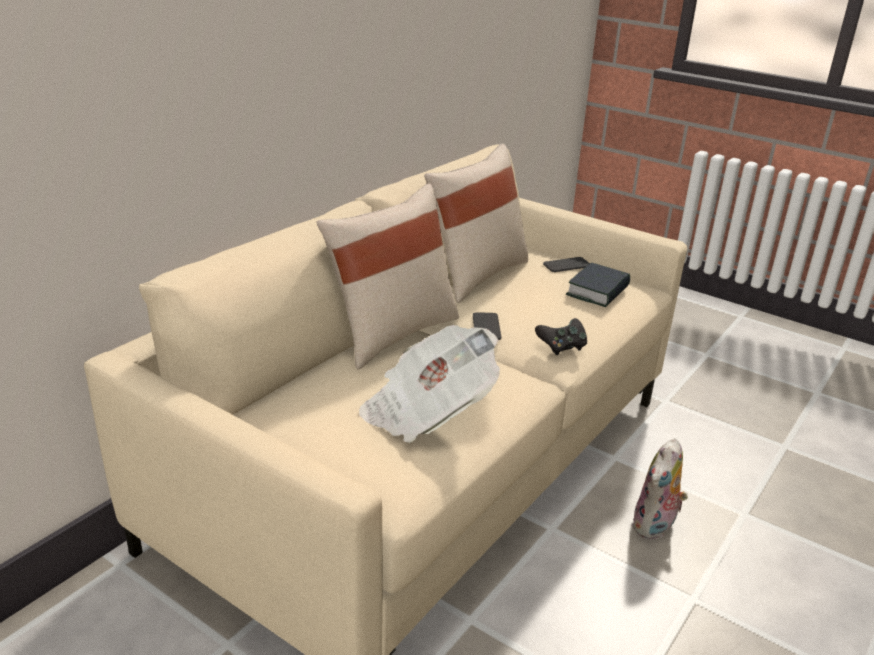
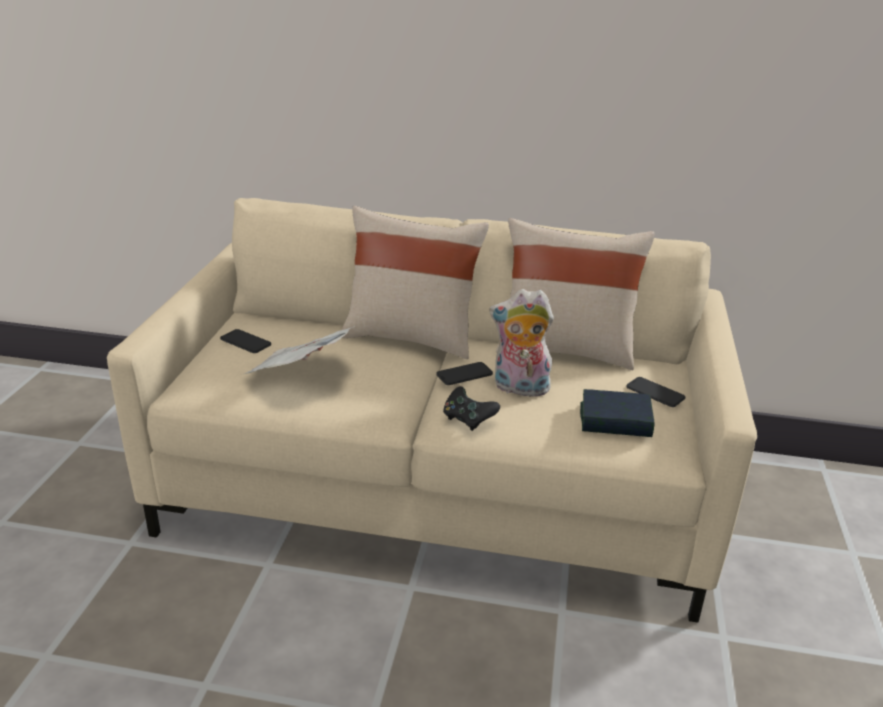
camera: 65 degrees right, 0 degrees up
plush toy [631,438,688,540] -> plush toy moved to [489,289,554,397]
none -> phone [220,329,271,353]

